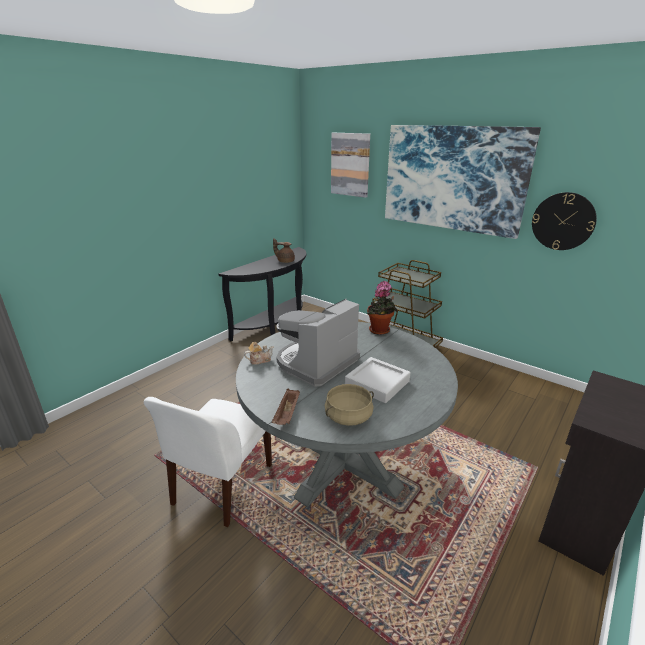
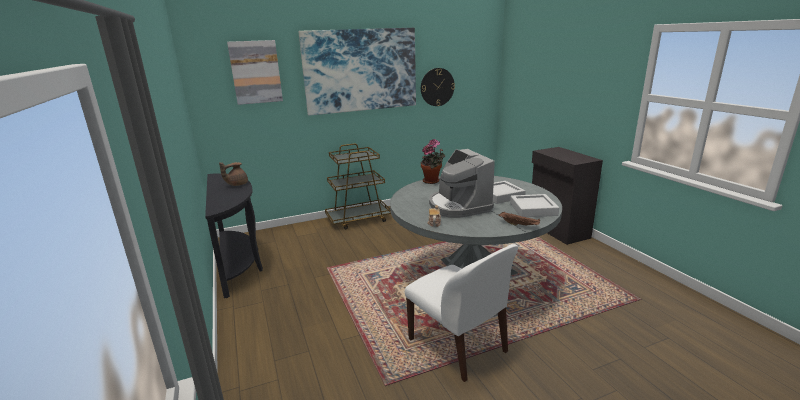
camera: 60 degrees left, 5 degrees down
beige cooking pot [325,384,374,426] -> grey tray [510,194,559,217]

